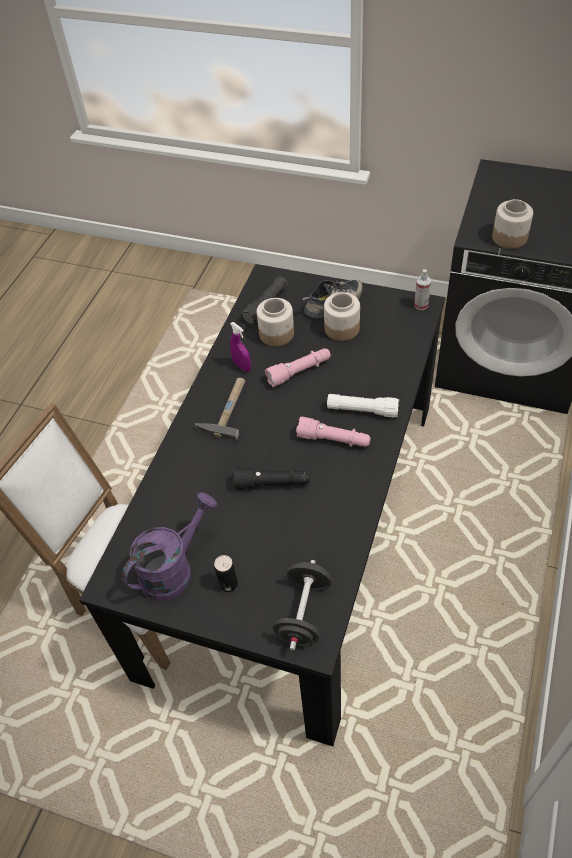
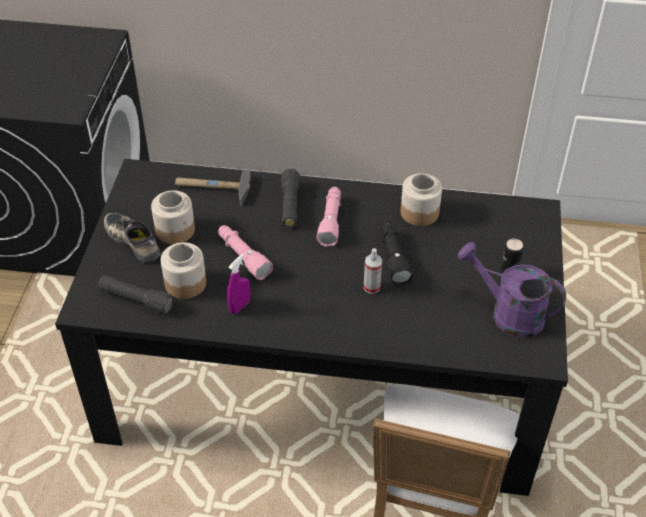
camera: 105 degrees left, 5 degrees down
hammer [195,378,245,440] -> hammer moved to [175,171,251,206]
black dumbbell [273,560,332,650] -> none
white flashlight [327,394,399,418] -> black flashlight [281,169,300,228]
spray bottle [414,269,431,310] -> spray bottle moved to [364,248,382,294]
jar [492,199,533,249] -> jar moved to [401,173,442,226]

